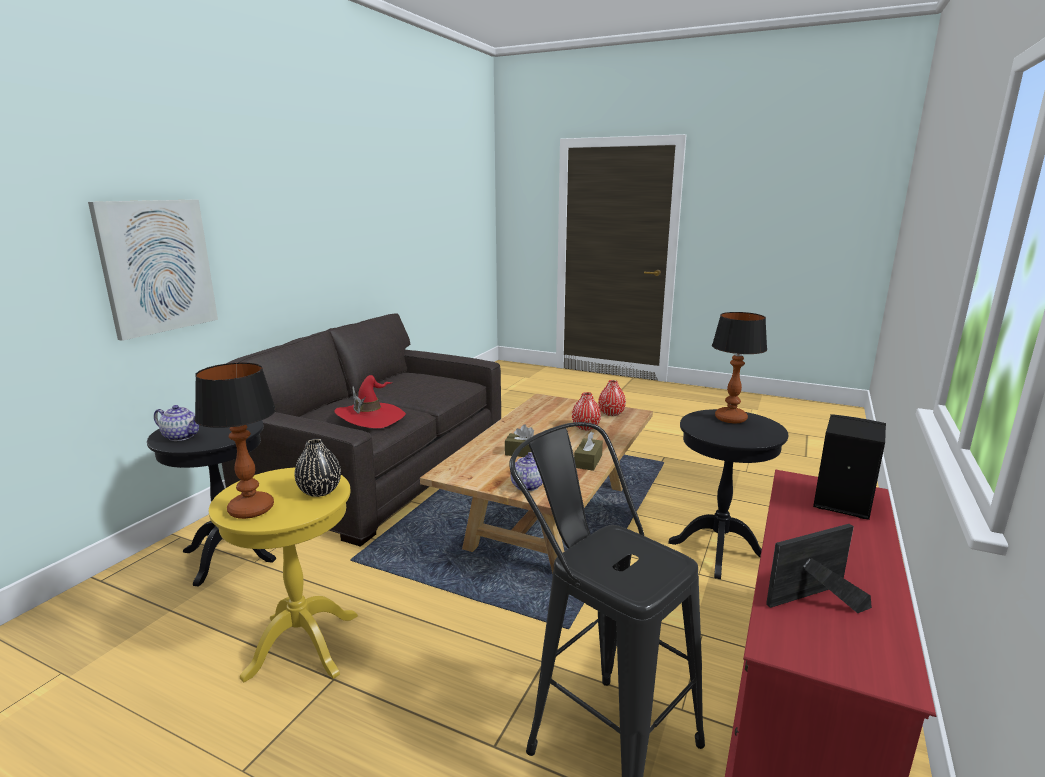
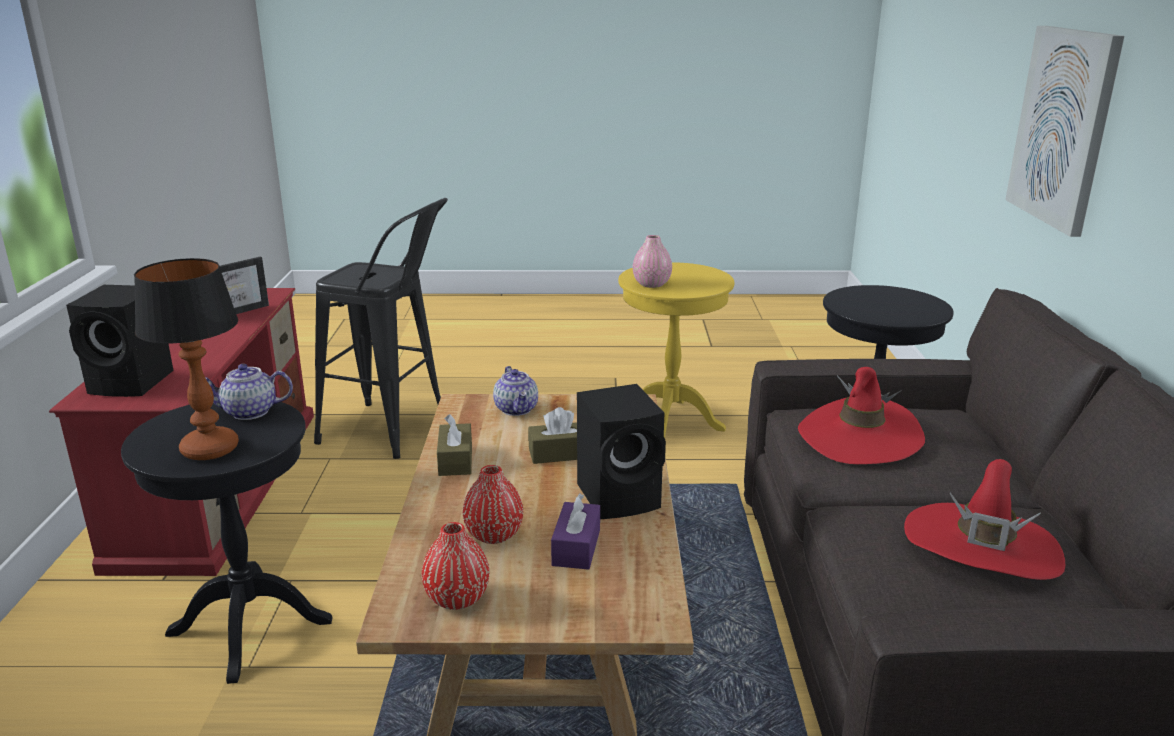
camera: 155 degrees right, 5 degrees up
teapot [154,405,199,441] -> teapot moved to [205,364,293,420]
table lamp [195,363,276,519] -> none
black vase [295,438,341,497] -> pink vase [633,235,672,288]
none -> purple tissue box [551,494,600,570]
none -> black speaker [577,384,666,519]
none -> red hat [904,459,1065,580]

